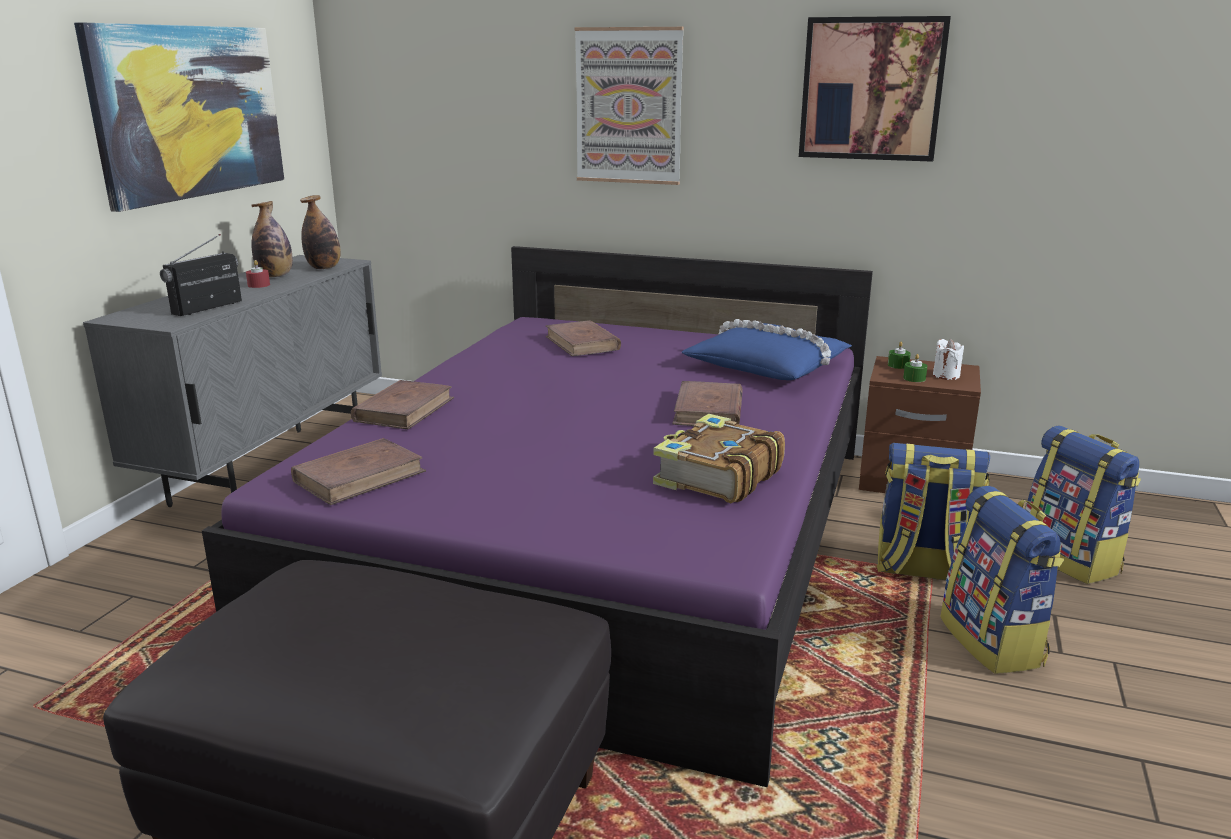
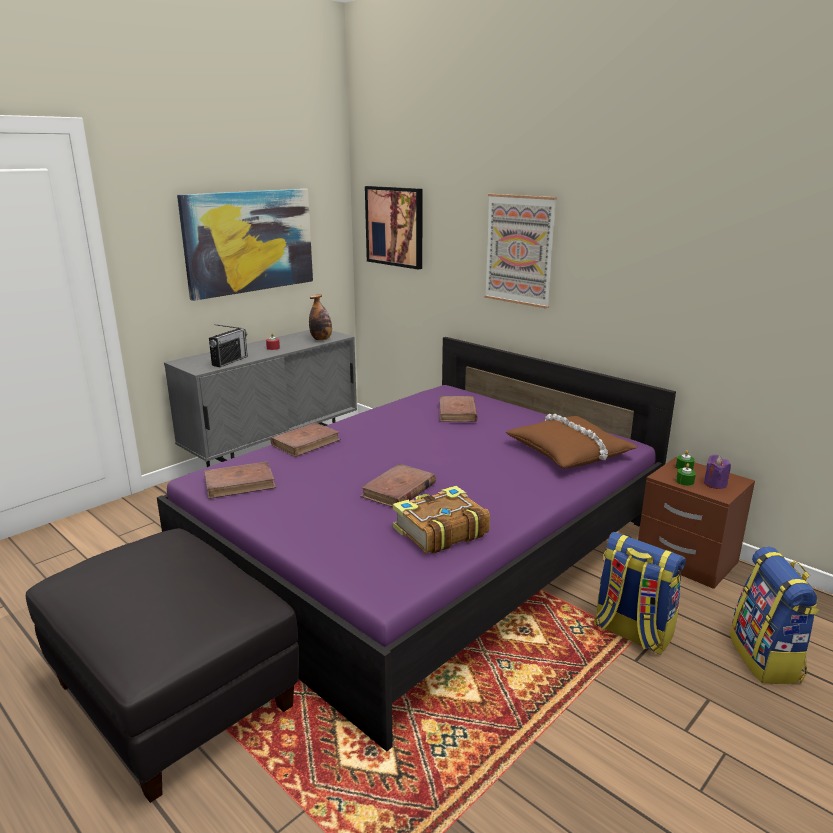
camera: 25 degrees right, 0 degrees up
radio [160,234,242,316] -> radio turned 150 degrees clockwise [209,324,248,367]
bottle [251,201,293,277] -> none
brown book [673,381,743,426] -> brown book moved to [360,464,436,507]
blue pillow [681,319,852,380] -> brown pillow [506,414,638,468]
picture [799,16,951,162] -> picture moved to [365,186,423,270]
white candle [933,339,964,380] -> purple candle [704,455,731,489]
backpack [940,486,1064,674] -> none

